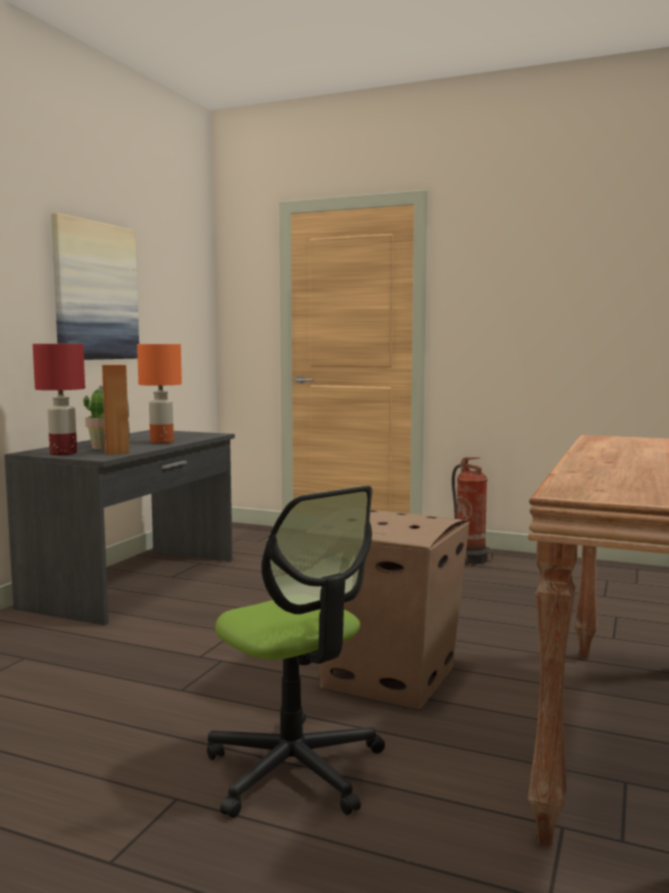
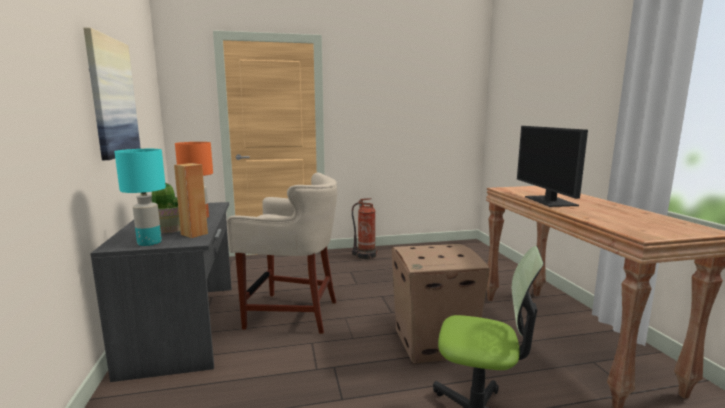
camera: 35 degrees left, 5 degrees up
red table lamp [33,344,85,455] -> turquoise table lamp [114,149,166,246]
none -> beige stool [227,172,337,334]
none -> monitor [517,126,588,207]

